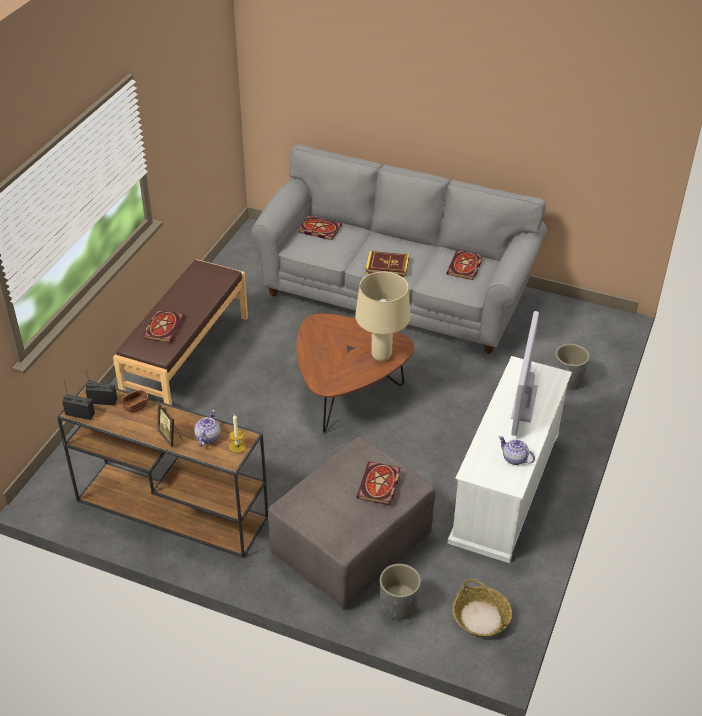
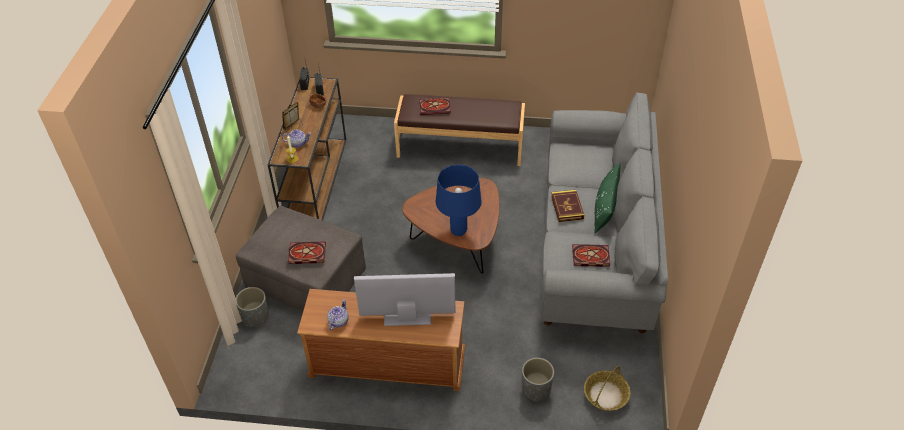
camera: 75 degrees right, 5 degrees up
book [298,215,342,240] -> none
beige table lamp [355,272,410,361] -> blue table lamp [436,165,482,236]
white tv stand [447,356,572,563] -> brown tv stand [297,289,465,391]
basket [452,579,512,637] -> basket moved to [584,366,630,411]
none -> green pillow [594,162,621,233]

